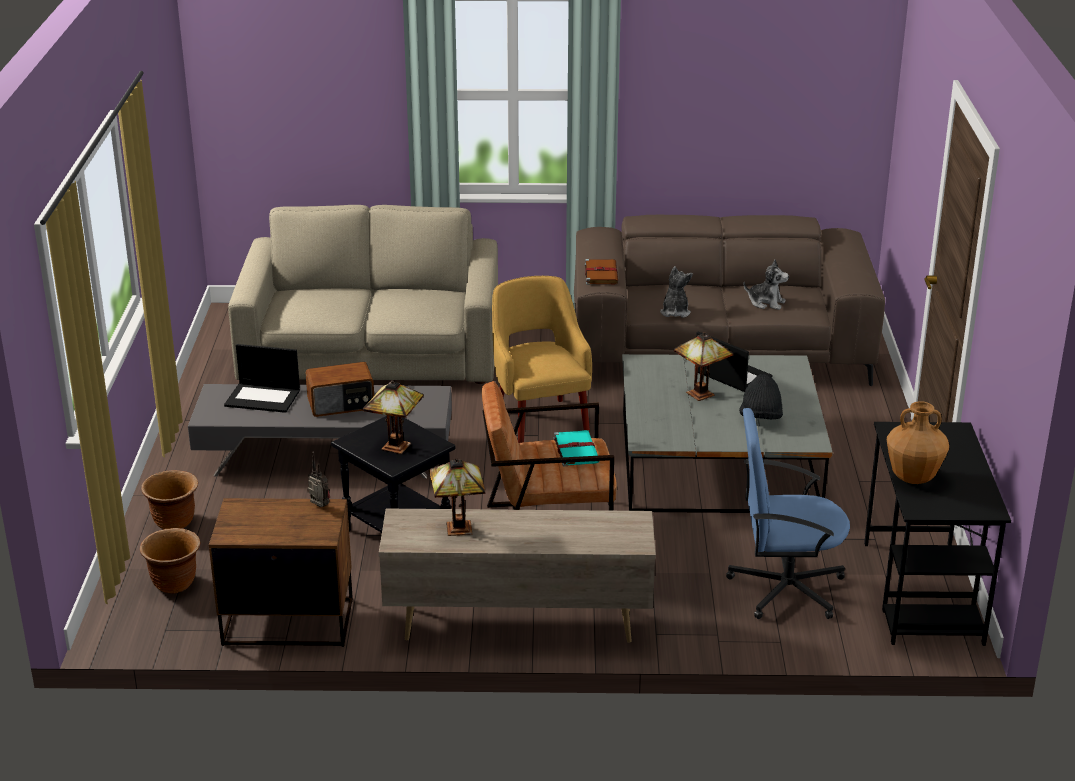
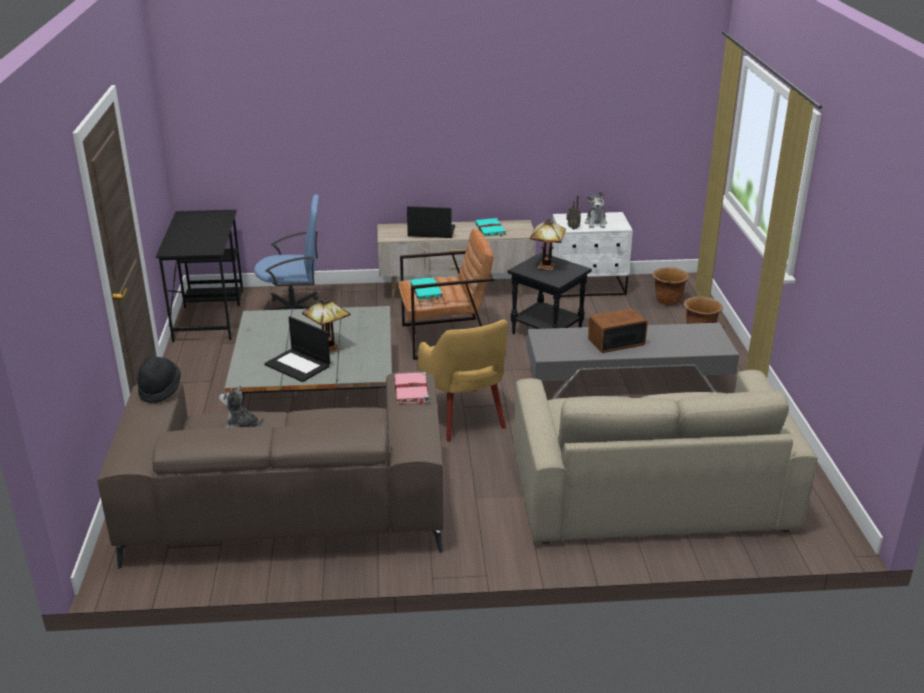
camera: 175 degrees right, 0 degrees up
brown nightstand [209,498,353,647] -> white nightstand [552,212,633,297]
laptop [224,344,300,413] -> laptop moved to [407,206,455,238]
table lamp [429,458,485,536] -> turquoise book [475,218,506,237]
brown book [585,259,618,285] -> pink book [394,372,429,405]
plush toy [660,266,693,318] -> plush toy moved to [585,191,607,228]
black hat [739,374,783,419] -> black hat moved to [138,356,181,403]
brown vase [887,401,949,484] -> none

